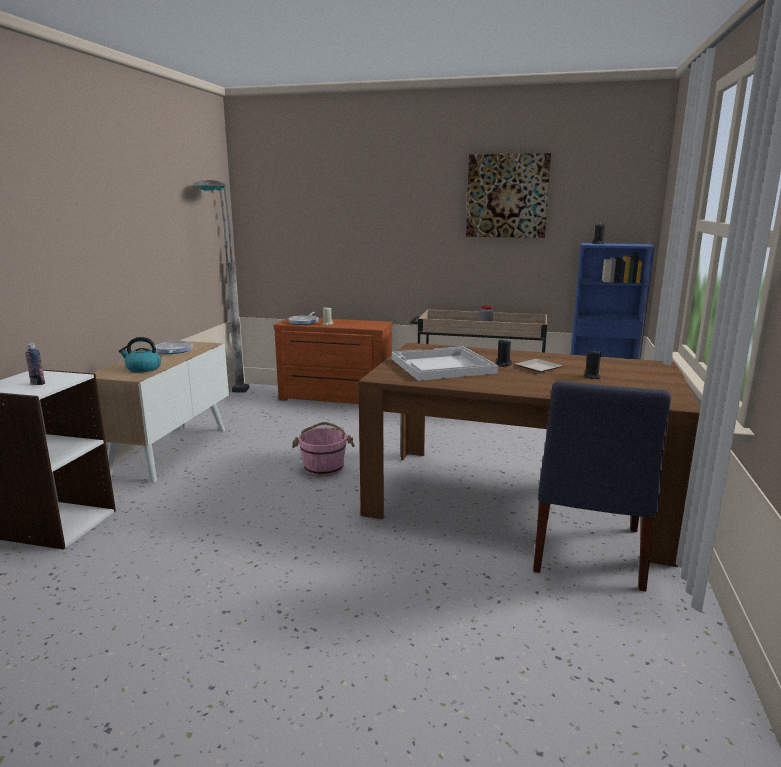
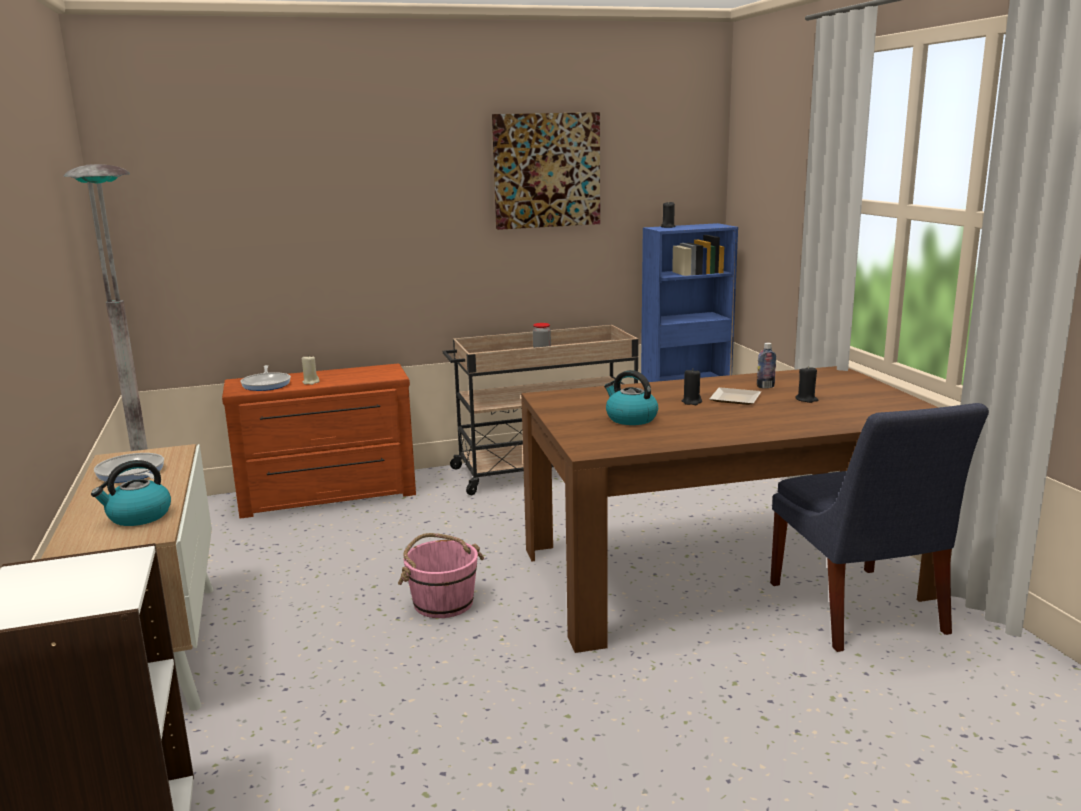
camera: 30 degrees left, 0 degrees up
bottle [25,343,45,385] -> bottle moved to [757,343,776,388]
white tray [392,346,498,381] -> kettle [604,370,658,425]

